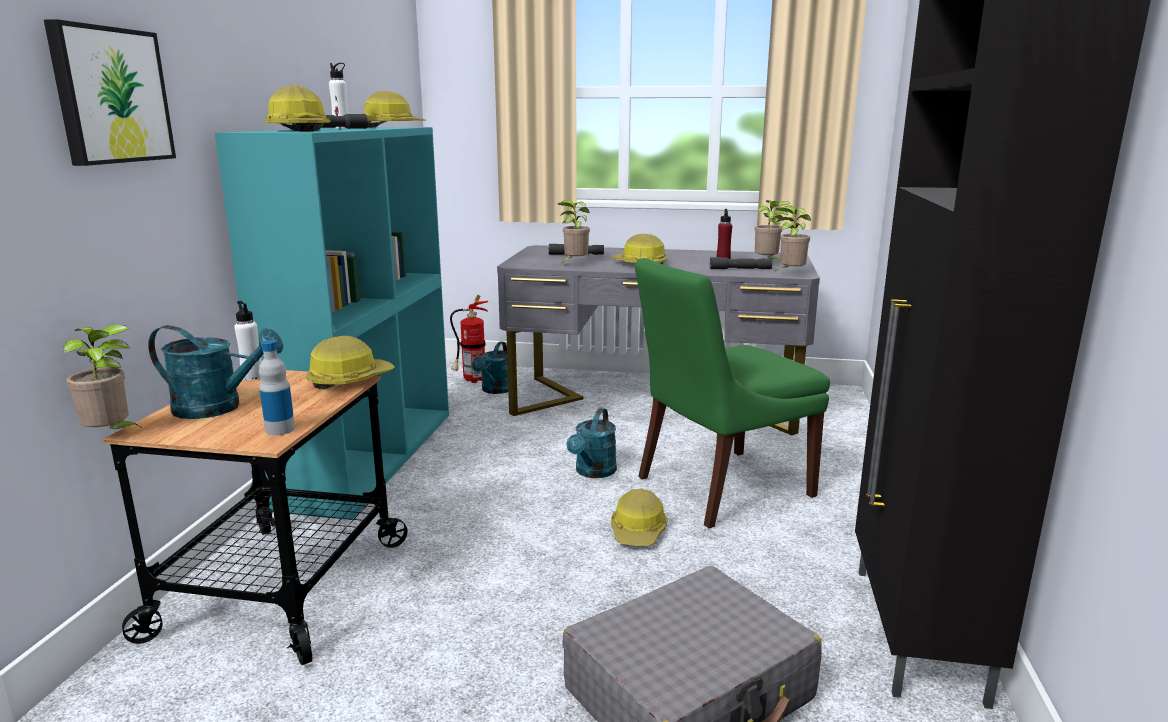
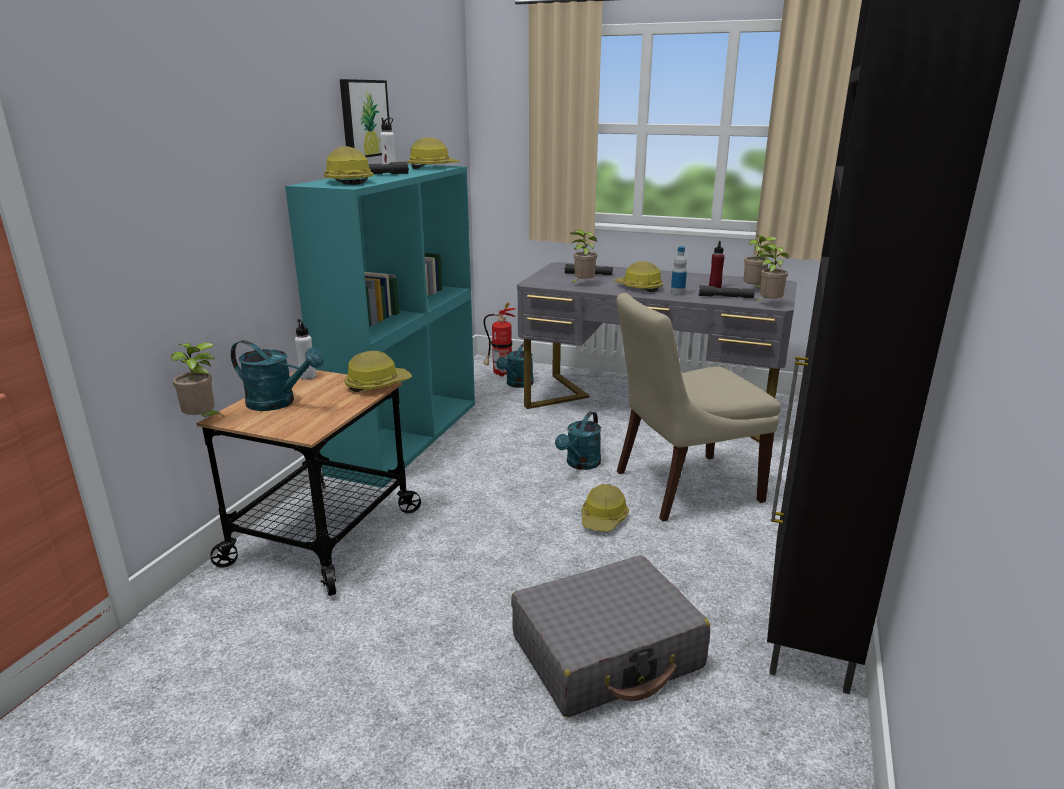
camera: 10 degrees right, 5 degrees up
picture [44,19,176,166] -> picture moved to [340,79,390,158]
bottle [259,340,295,435] -> bottle moved to [671,246,687,296]
green chair [635,258,830,528] -> beige chair [616,293,781,521]

